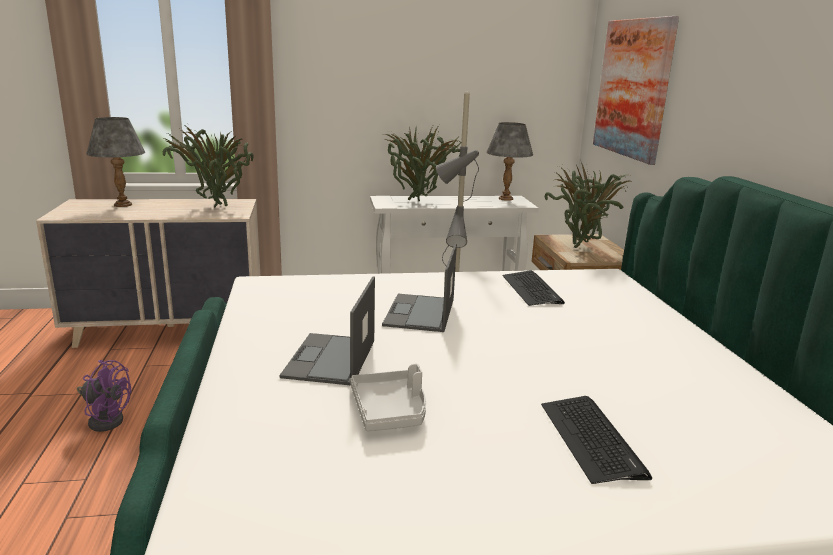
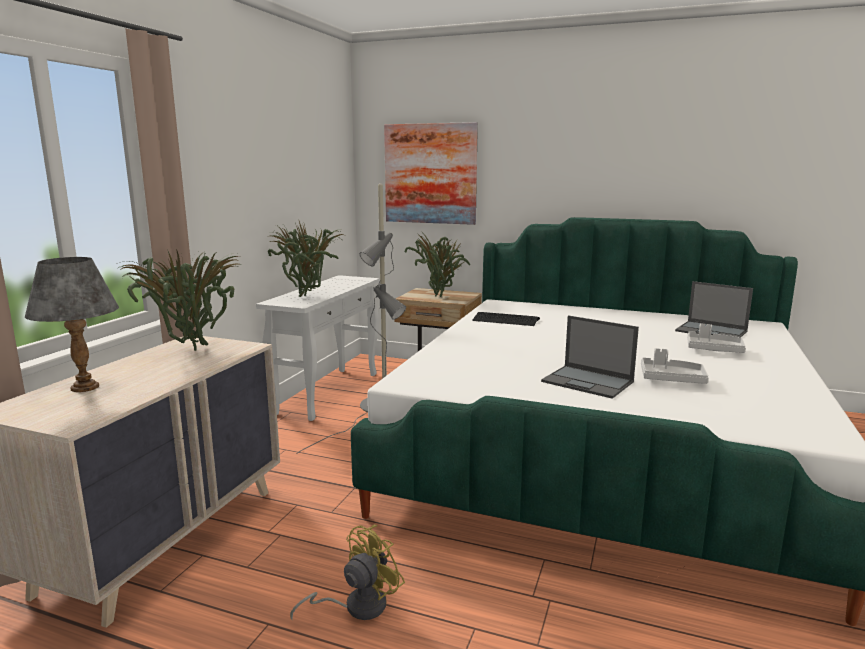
camera: 60 degrees left, 5 degrees down
purple fan [77,360,131,432] -> yellow fan [290,525,405,620]
laptop [382,244,457,332] -> laptop moved to [675,281,753,338]
grey table lamp [486,122,533,201] -> none
keyboard [541,396,652,484] -> grey tray [687,324,746,353]

